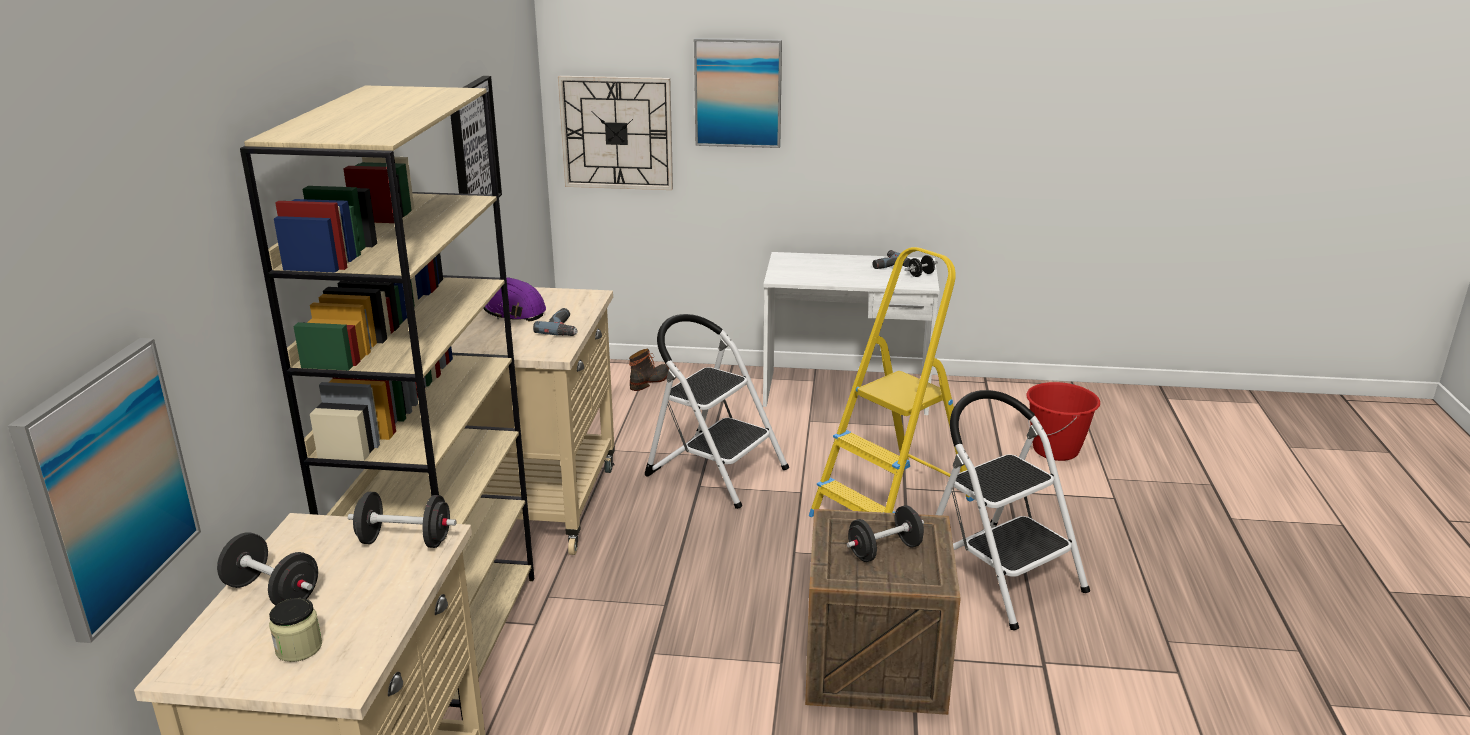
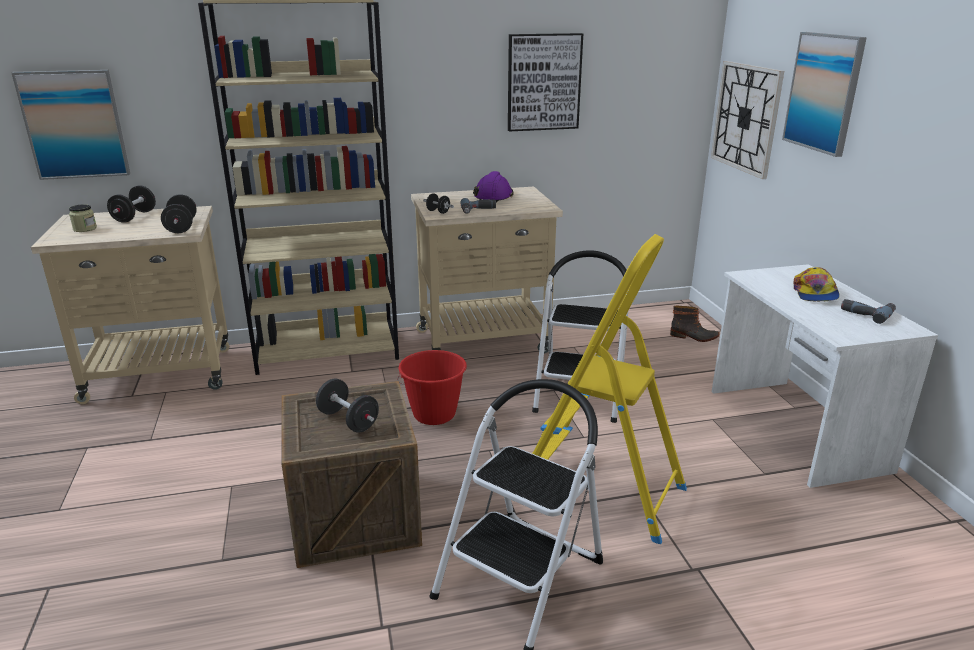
camera: 70 degrees right, 0 degrees up
black dumbbell [905,255,938,277] -> black dumbbell moved to [423,193,454,214]
red bucket [1026,382,1100,461] -> red bucket moved to [398,350,467,425]
none -> cap [794,267,840,301]

